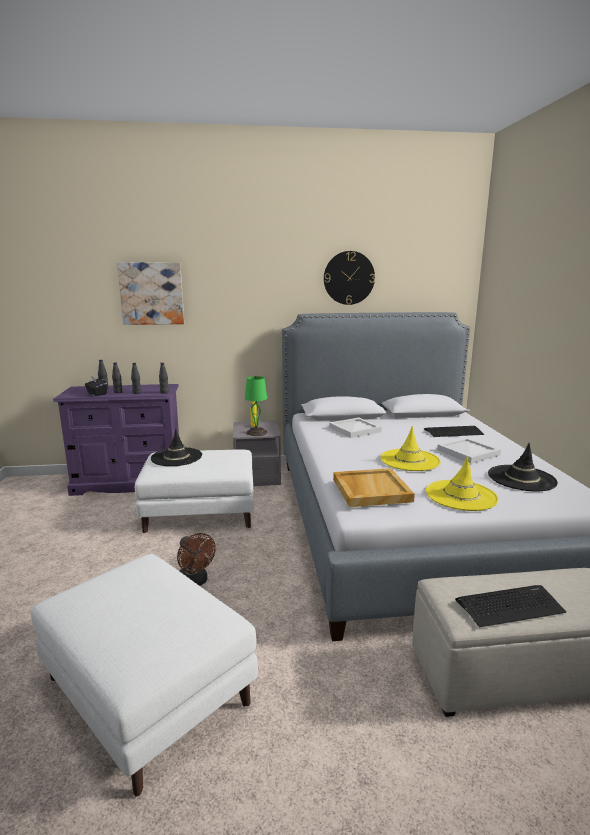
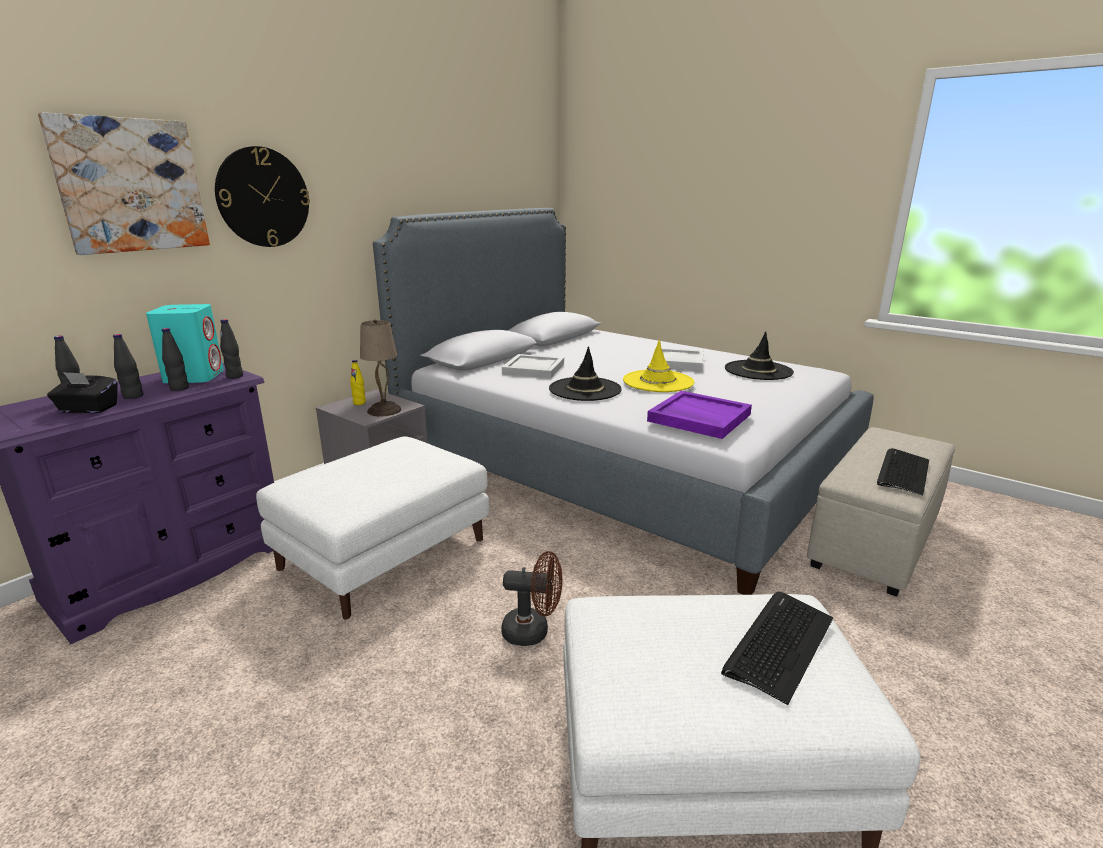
camera: 45 degrees left, 5 degrees up
black hat [151,429,202,466] -> black hat moved to [549,346,622,401]
green table lamp [245,376,267,436] -> beige table lamp [360,320,401,416]
wall clock [324,251,375,305] -> wall clock moved to [215,146,310,247]
beige tray [333,468,415,507] -> purple tray [647,391,752,439]
keyboard [424,426,484,437] -> keyboard moved to [721,592,833,705]
yellow hat [426,456,499,511] -> none
none -> turquoise speaker [146,304,224,383]

